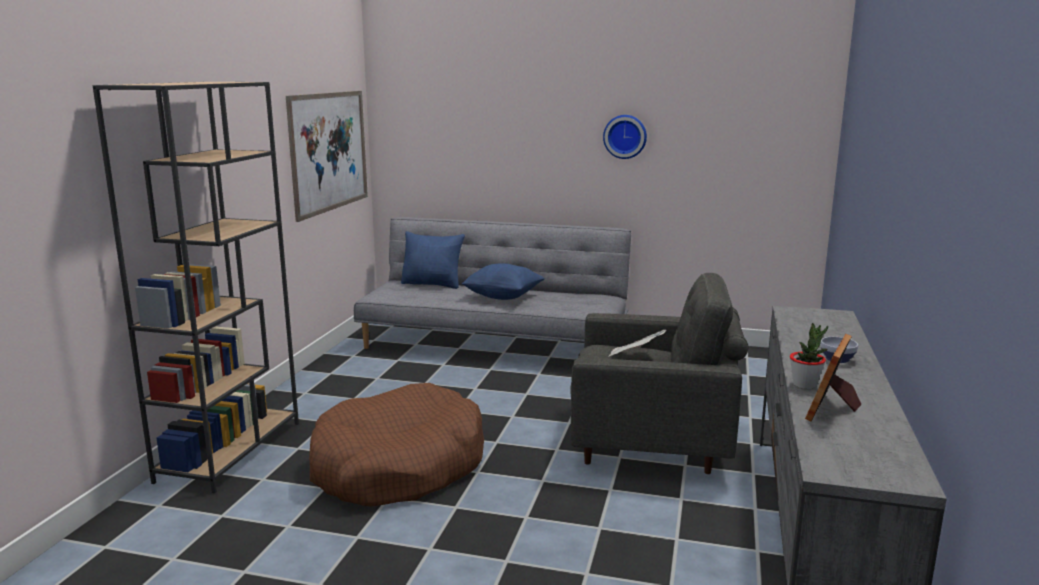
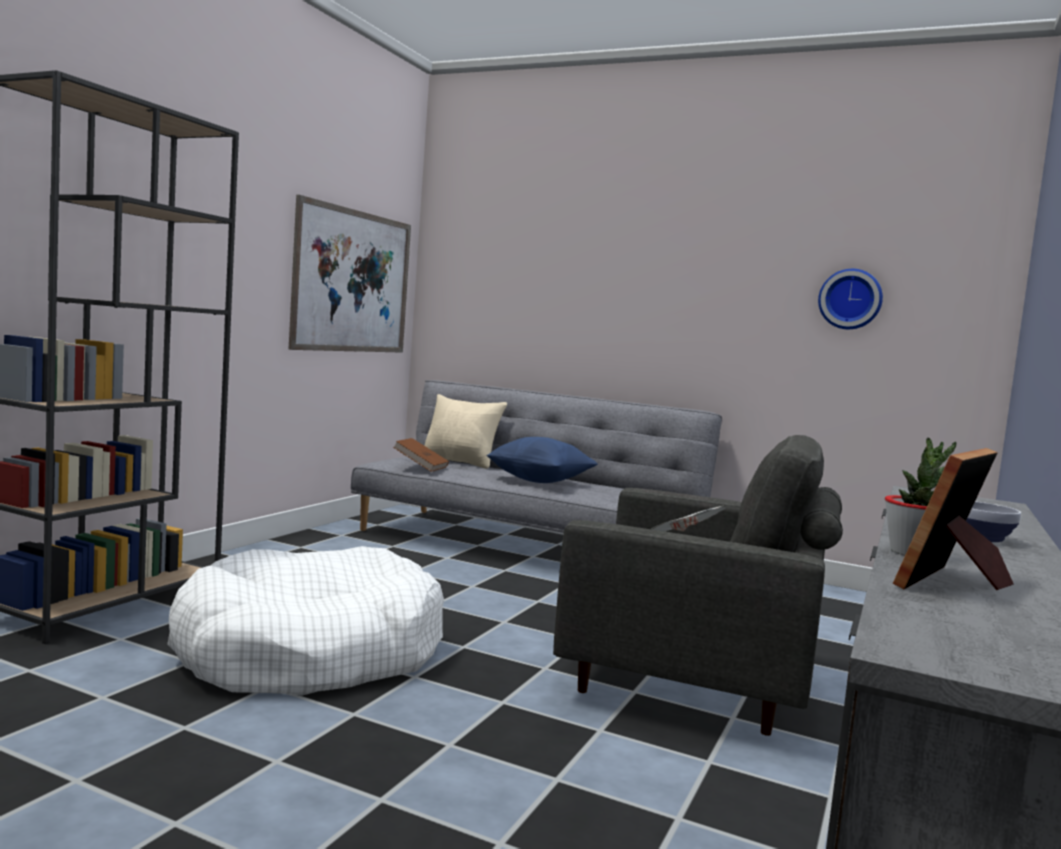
camera: 10 degrees right, 10 degrees down
brown dog bed [309,383,484,507] -> white dog bed [167,546,444,696]
blue pillow [401,231,465,289] -> beige pillow [425,394,507,469]
wall clock [603,115,647,159] -> wall clock moved to [818,269,883,329]
none -> brown book [393,438,449,472]

